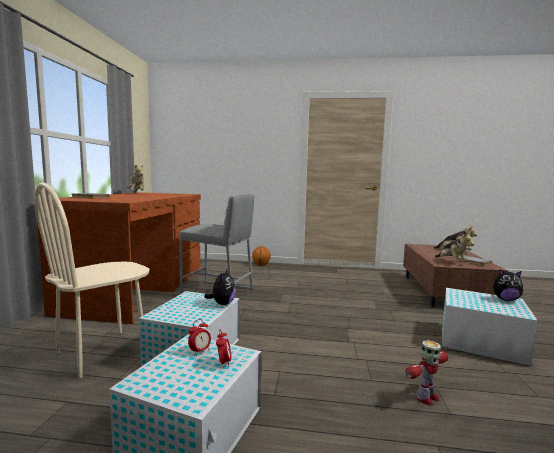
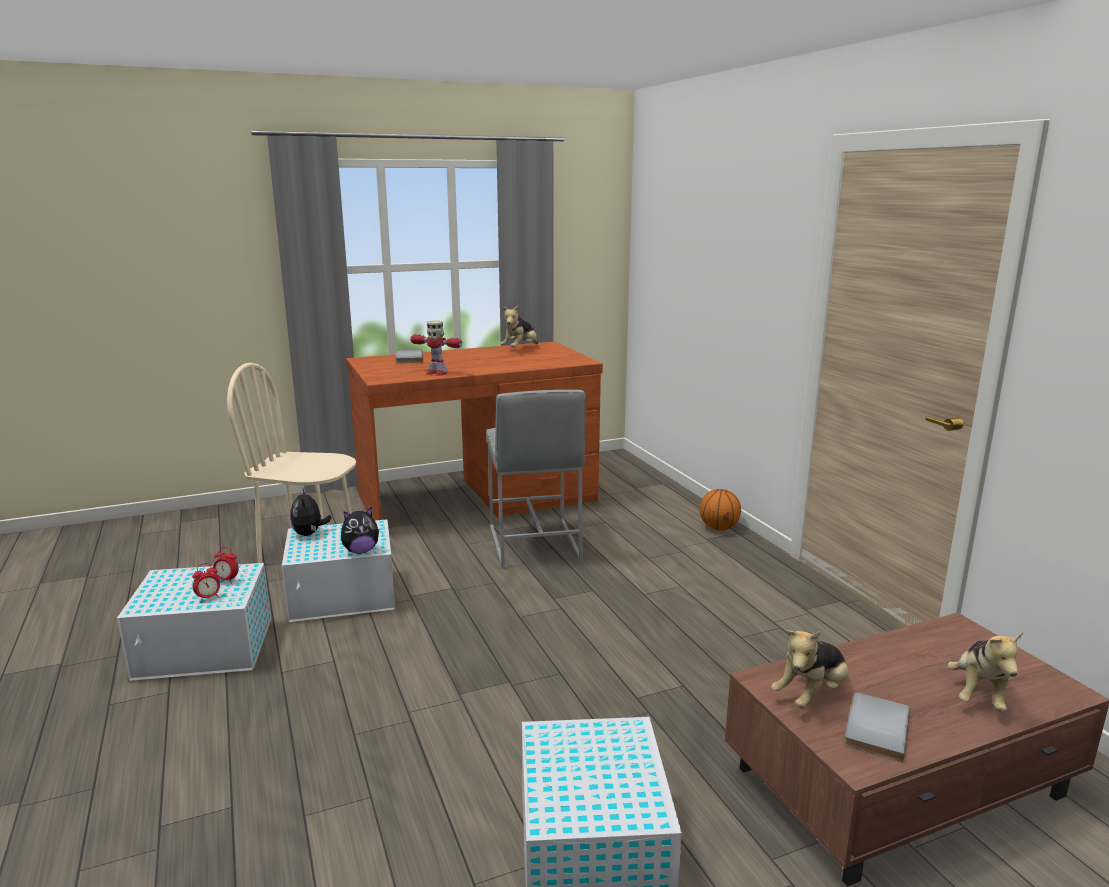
camera: 60 degrees right, 10 degrees up
toy robot [406,340,448,406] -> toy robot moved to [410,321,462,376]
plush toy [493,269,523,301] -> plush toy moved to [290,488,331,536]

